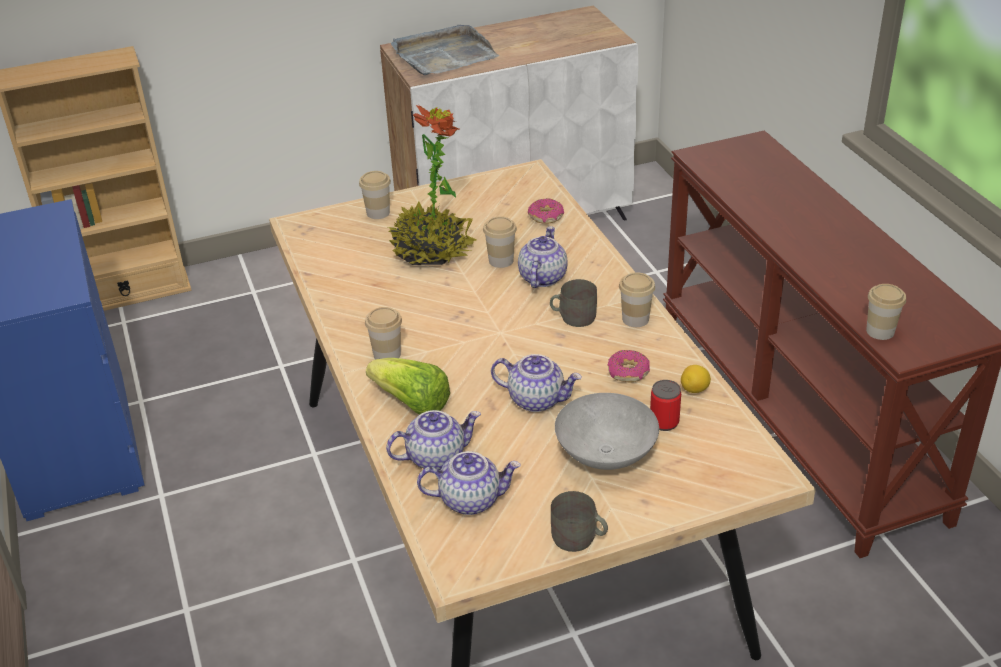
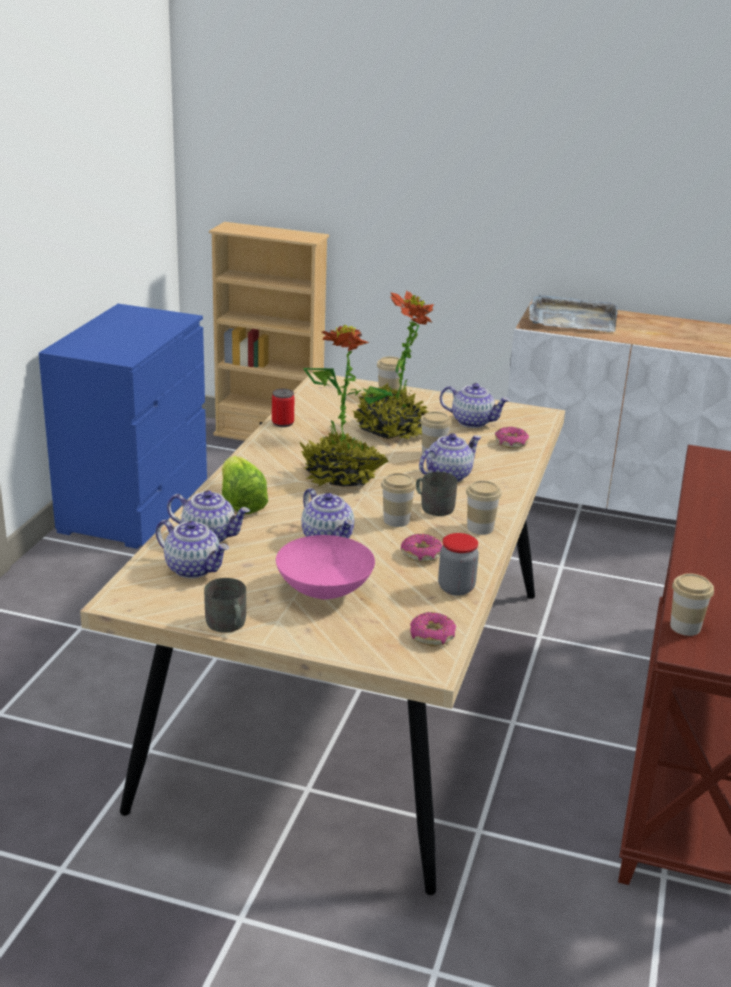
camera: 35 degrees right, 10 degrees down
cup [365,307,402,360] -> cup moved to [381,473,416,527]
grey bowl [555,393,659,470] -> pink bowl [276,535,375,599]
can [650,380,681,431] -> can moved to [272,389,294,427]
lemon [681,365,711,393] -> jar [438,533,479,596]
none -> potted plant [300,324,393,487]
none -> donut [410,612,456,646]
none -> teapot [440,383,510,428]

